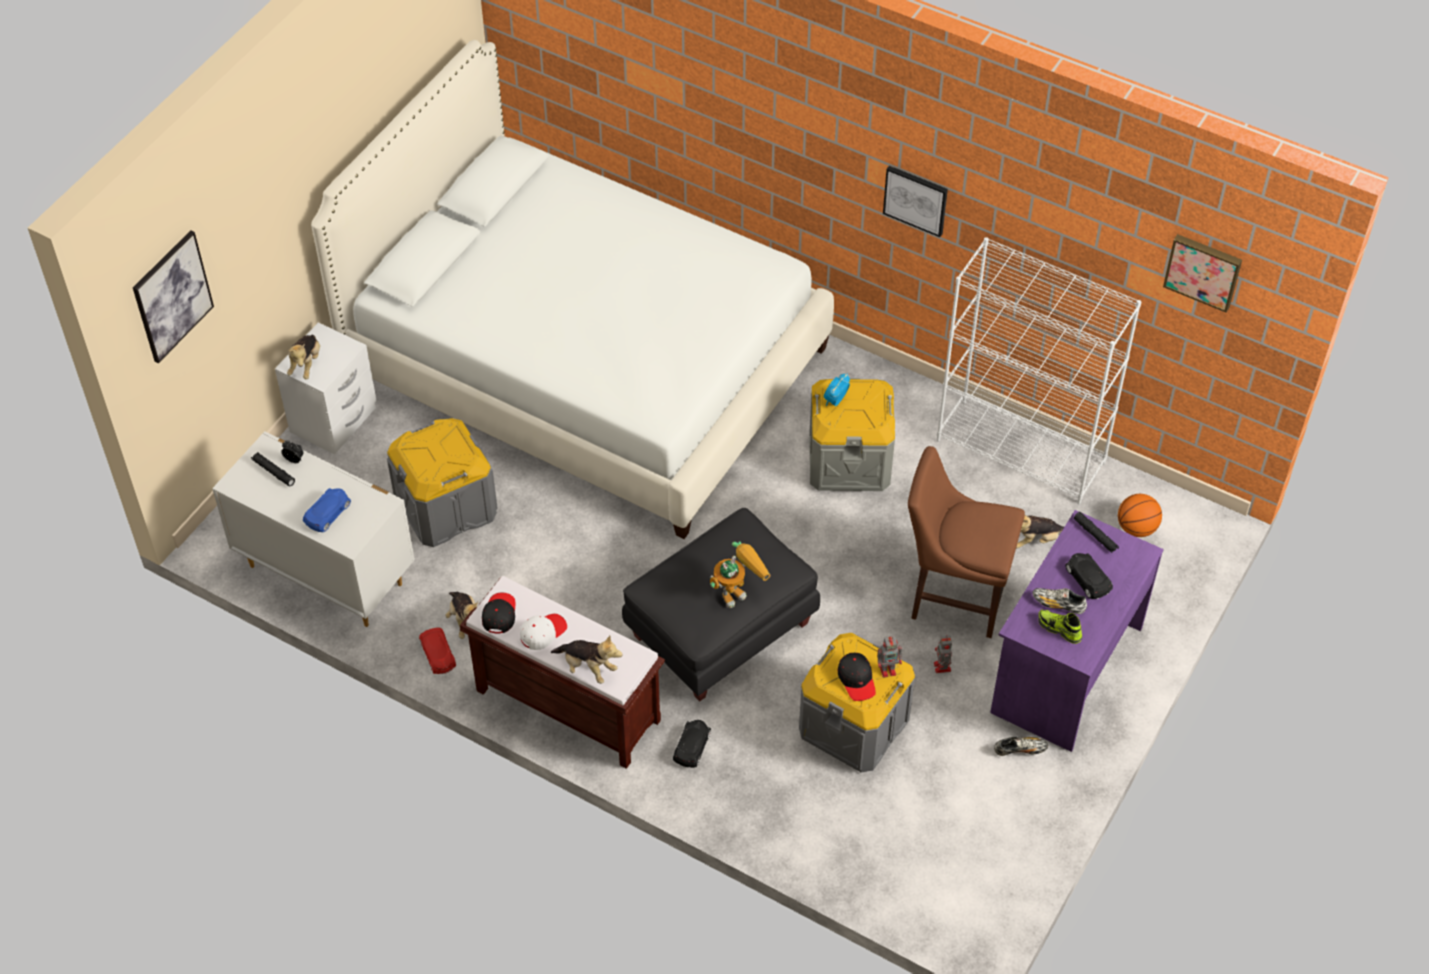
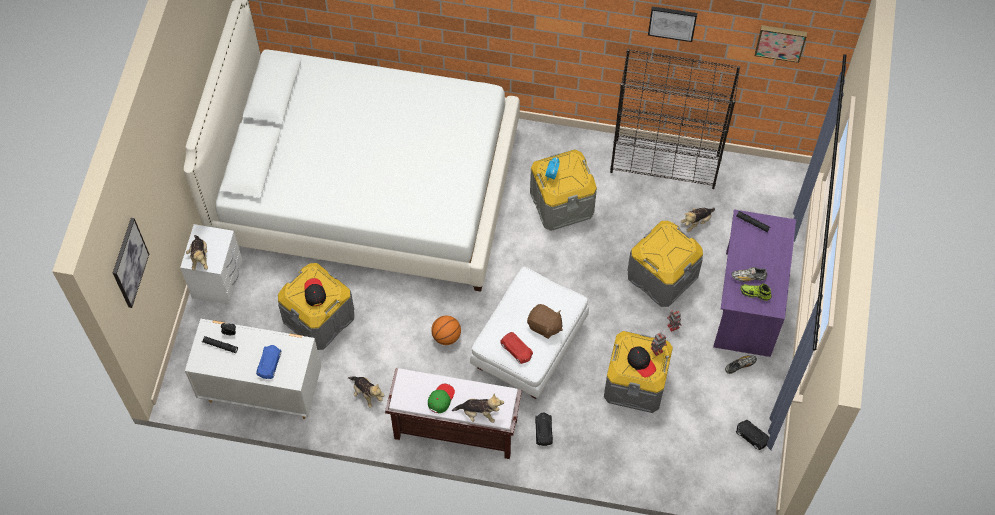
camera: 20 degrees left, 10 degrees up
red toy car [419,628,456,674] -> red toy car moved to [501,332,533,364]
black cap [482,593,515,633] -> black cap moved to [304,278,326,306]
white cap [520,614,567,650] -> green cap [428,384,455,413]
black ottoman [622,508,820,701] -> white ottoman [470,267,589,399]
toy robot [710,541,771,608] -> brown plush toy [527,304,563,339]
picture [883,166,948,237] -> picture moved to [648,6,697,42]
brown chair [908,446,1025,638] -> grey storage box [627,221,703,307]
white bookcase [937,237,1141,504] -> black bookcase [610,49,740,189]
black toy car [1065,553,1113,599] -> black toy car moved to [736,420,769,450]
basketball [1118,494,1162,537] -> basketball moved to [431,316,461,345]

